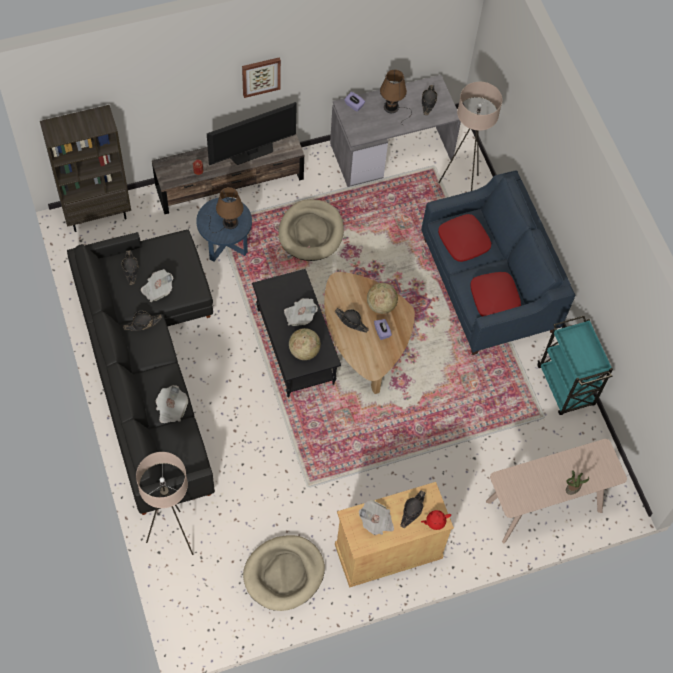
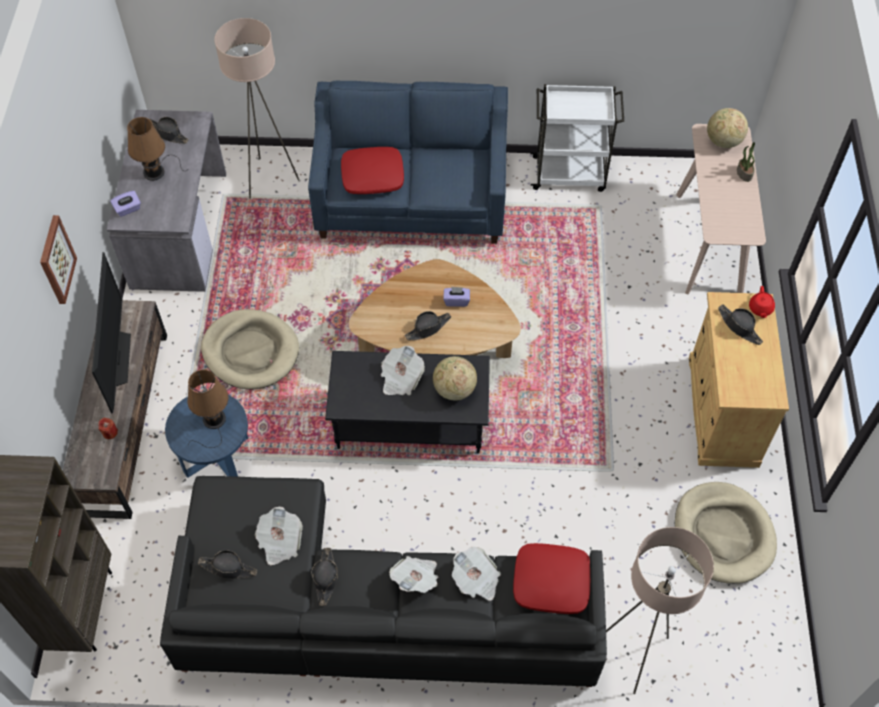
camera: 65 degrees left, 5 degrees down
newspaper [359,500,394,535] -> newspaper moved to [389,556,438,593]
globe [367,283,398,314] -> globe moved to [707,108,748,148]
red pillow [470,272,521,317] -> red pillow moved to [513,543,590,614]
turquoise cart [537,316,613,415] -> white cart [530,84,624,192]

